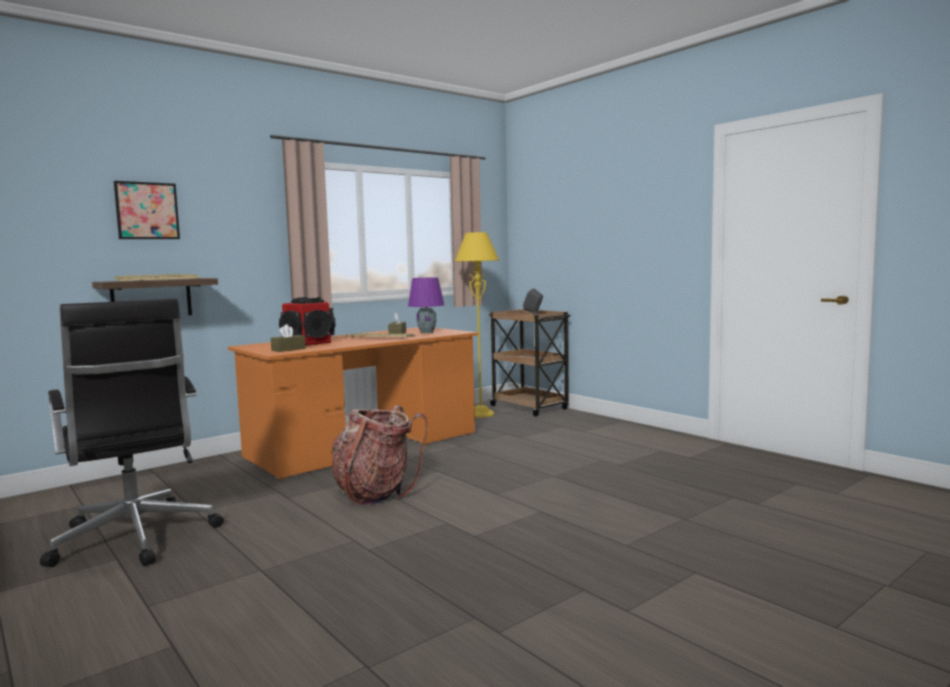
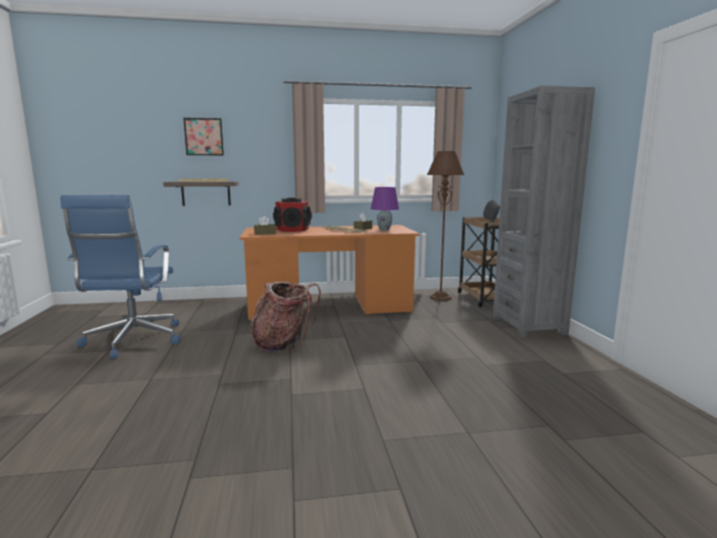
camera: 30 degrees right, 5 degrees up
black office chair [40,298,224,567] -> blue office chair [60,195,181,359]
yellow floor lamp [455,232,499,418] -> brown floor lamp [427,151,464,301]
none -> grey bookcase [493,86,595,338]

